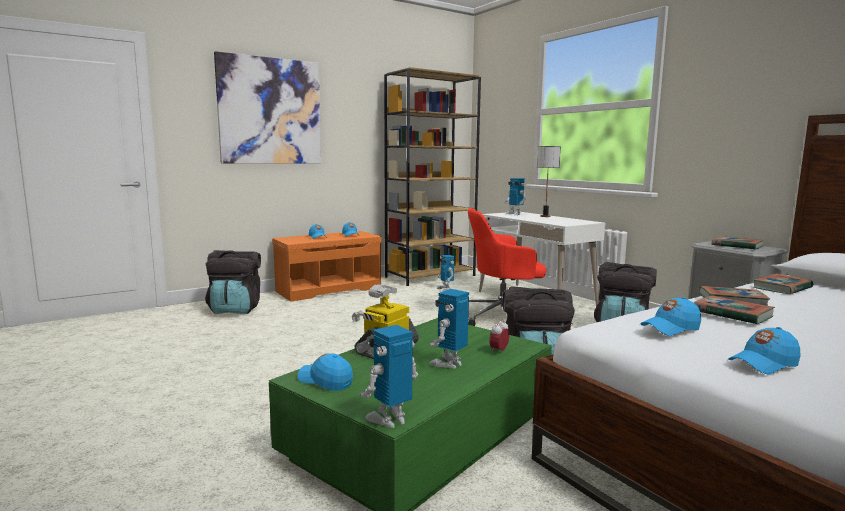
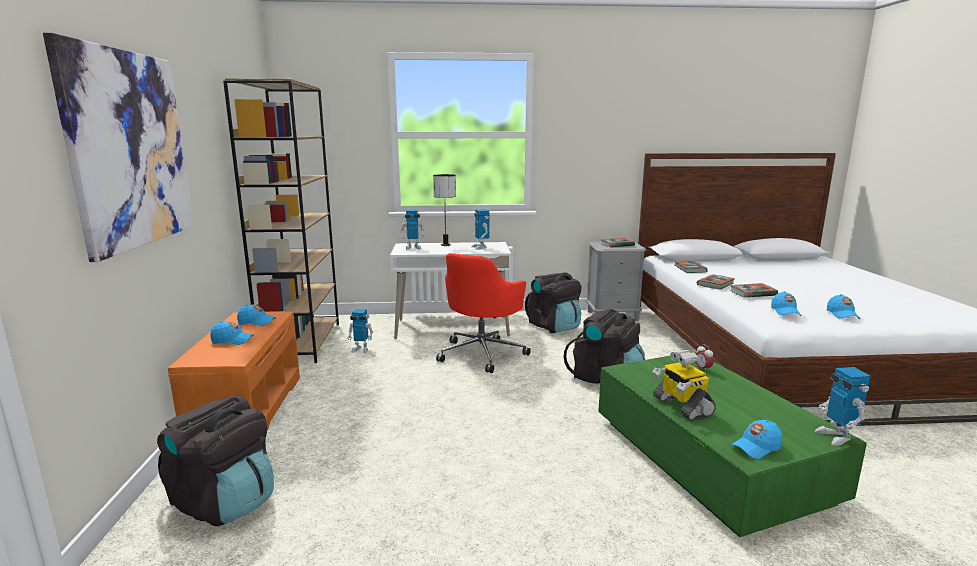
camera: 60 degrees left, 5 degrees up
toy robot [429,289,469,368] -> toy robot moved to [471,209,490,250]

